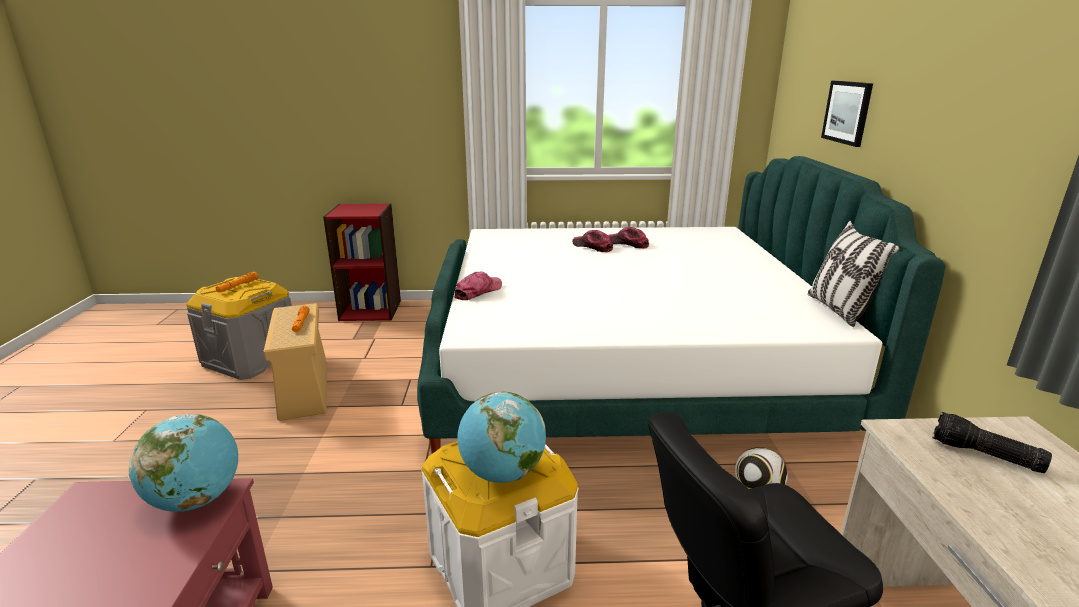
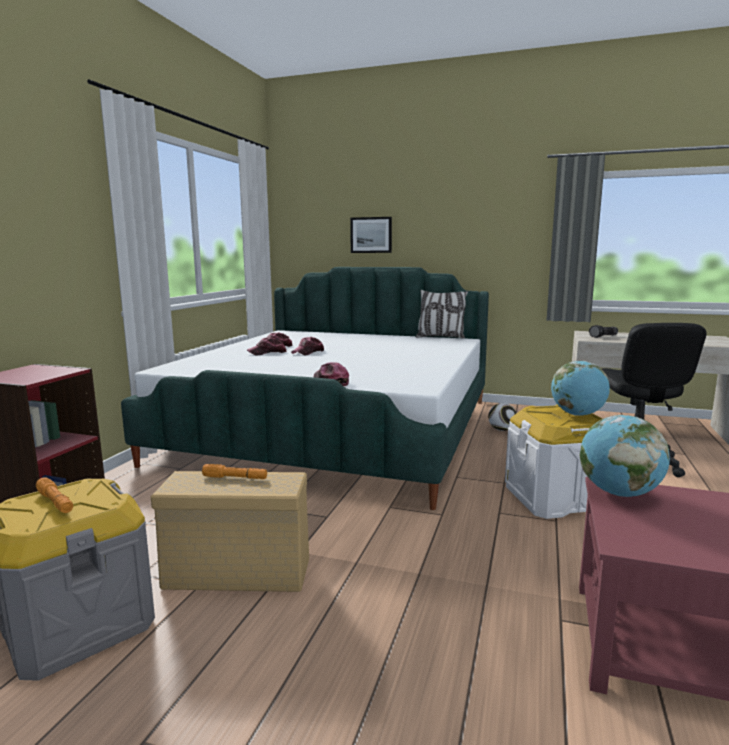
camera: 70 degrees left, 10 degrees down
none -> cap [291,337,324,356]

